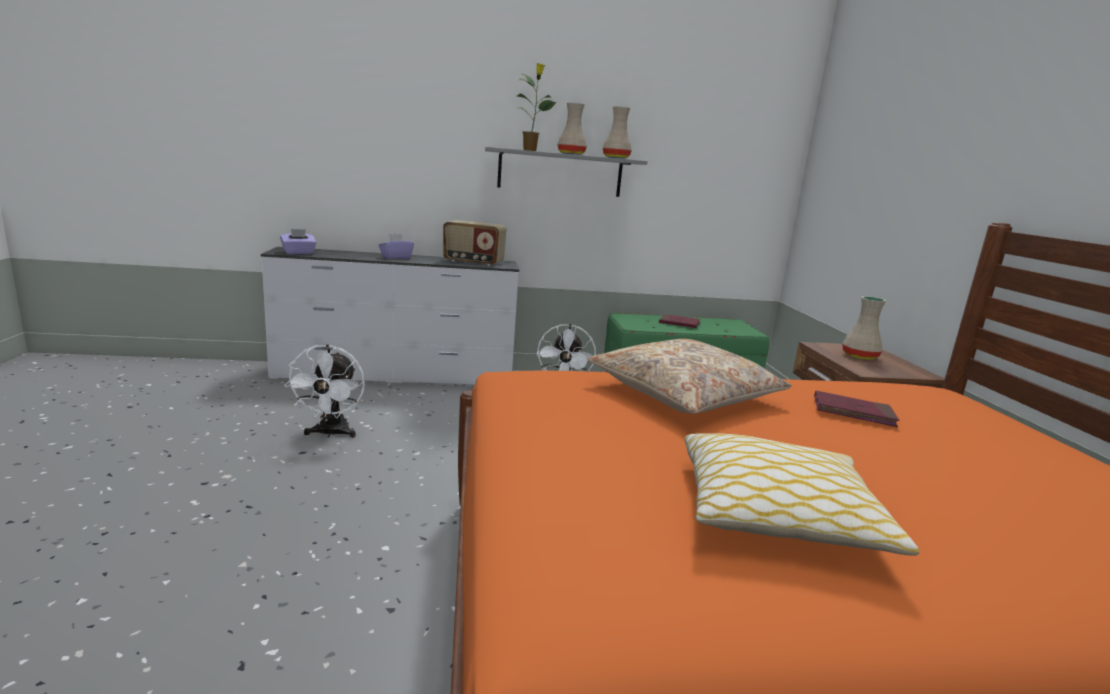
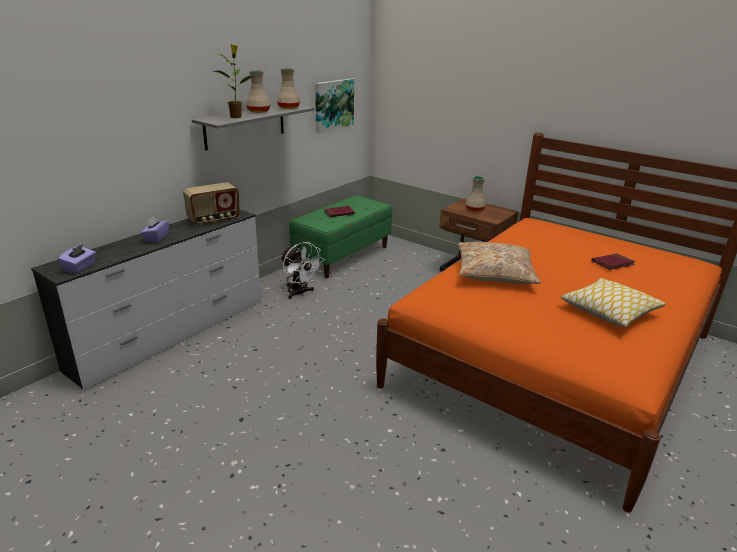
camera: 45 degrees left, 10 degrees up
white fan [284,344,365,438] -> none
red book [814,391,899,427] -> red book moved to [591,253,635,270]
none -> picture [315,78,354,133]

